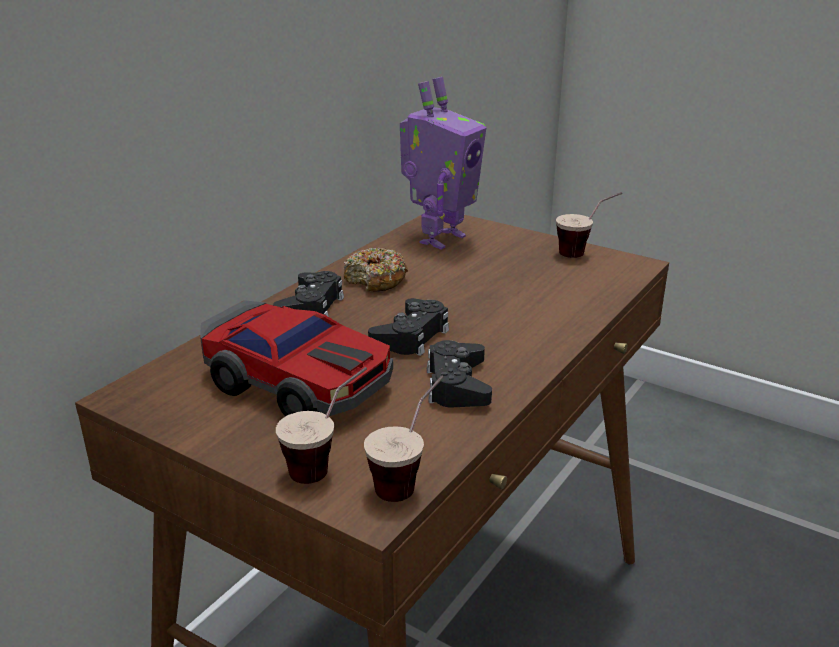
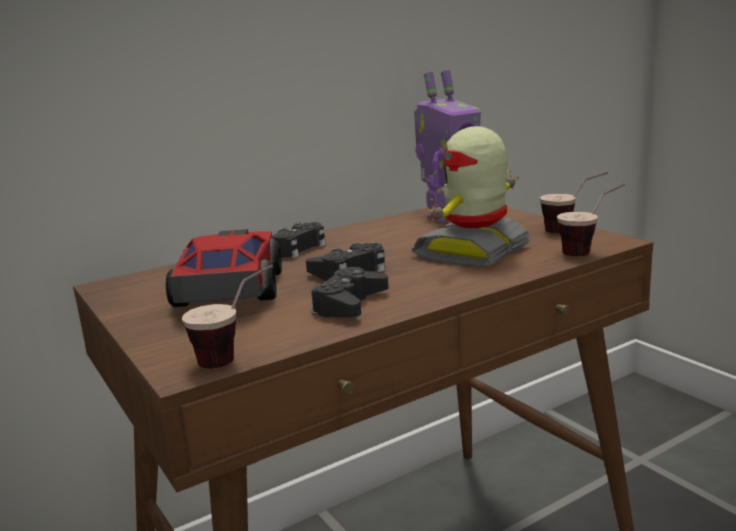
camera: 25 degrees right, 10 degrees down
toy car [200,300,393,417] -> toy car turned 150 degrees counterclockwise [166,229,282,307]
cup [276,367,367,484] -> cup moved to [557,184,625,256]
donut [344,247,408,292] -> none
none -> toy robot [412,126,530,266]

